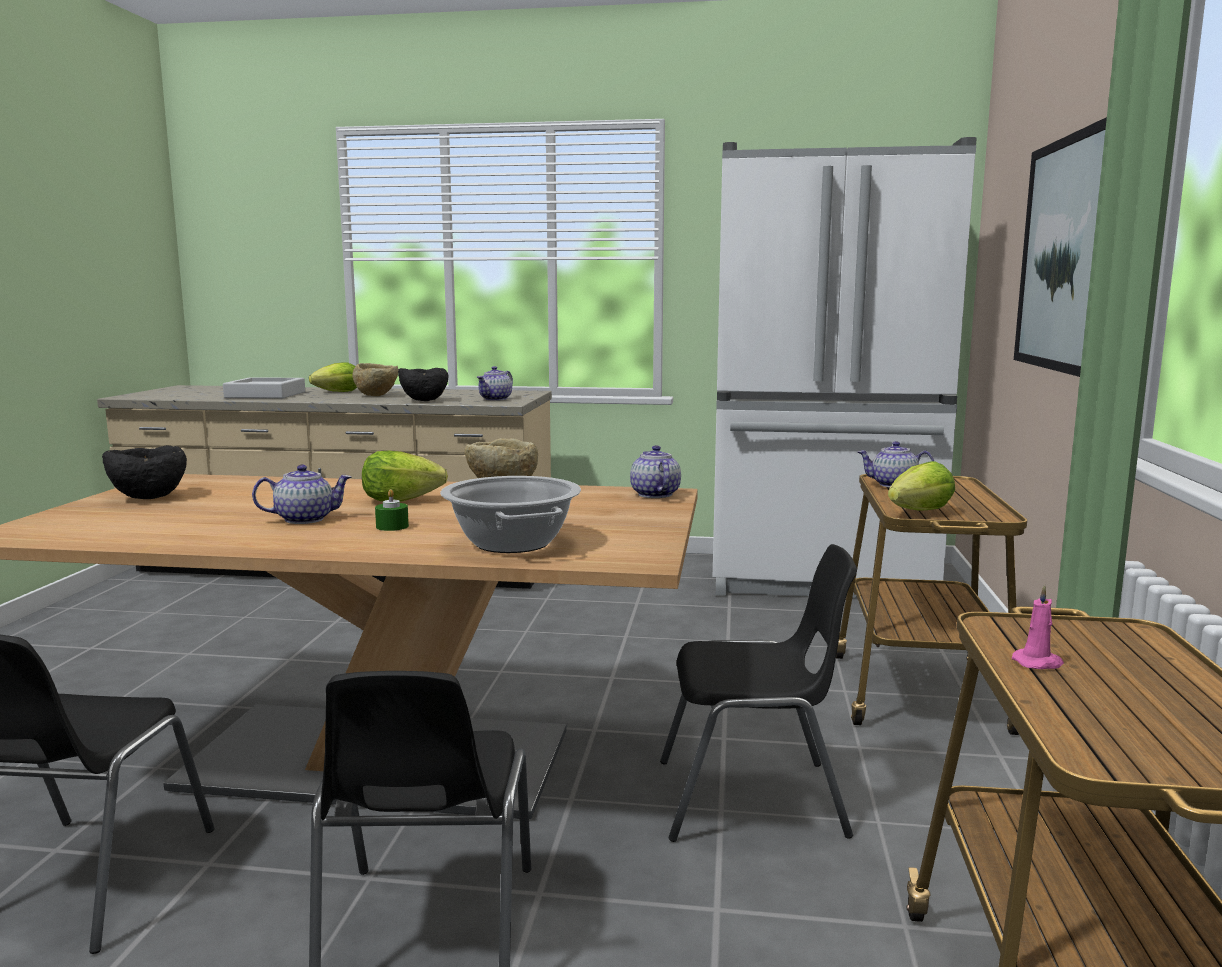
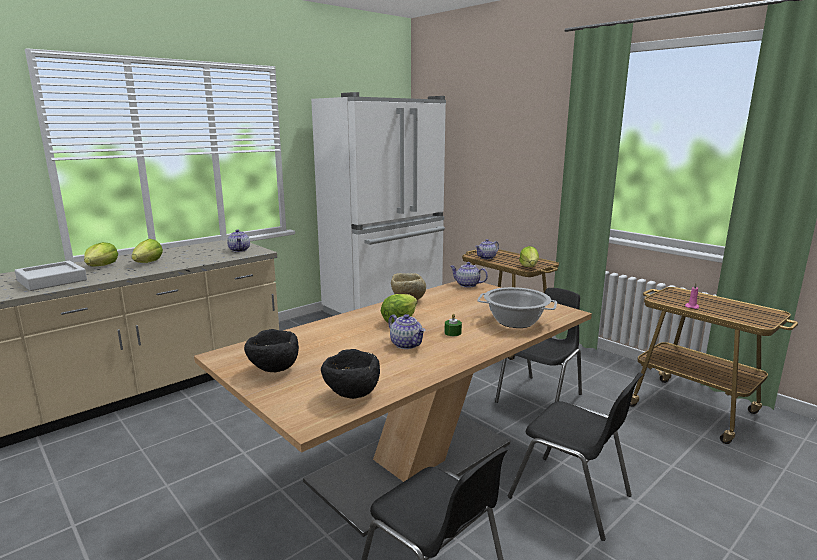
camera: 50 degrees left, 5 degrees up
teapot [252,465,352,524] -> teapot turned 120 degrees clockwise [388,314,426,349]
beige bowl [352,363,399,396] -> lettuce [132,239,163,263]
black bowl [398,368,449,401] -> black bowl moved to [321,349,380,399]
picture [1014,117,1107,377] -> none

